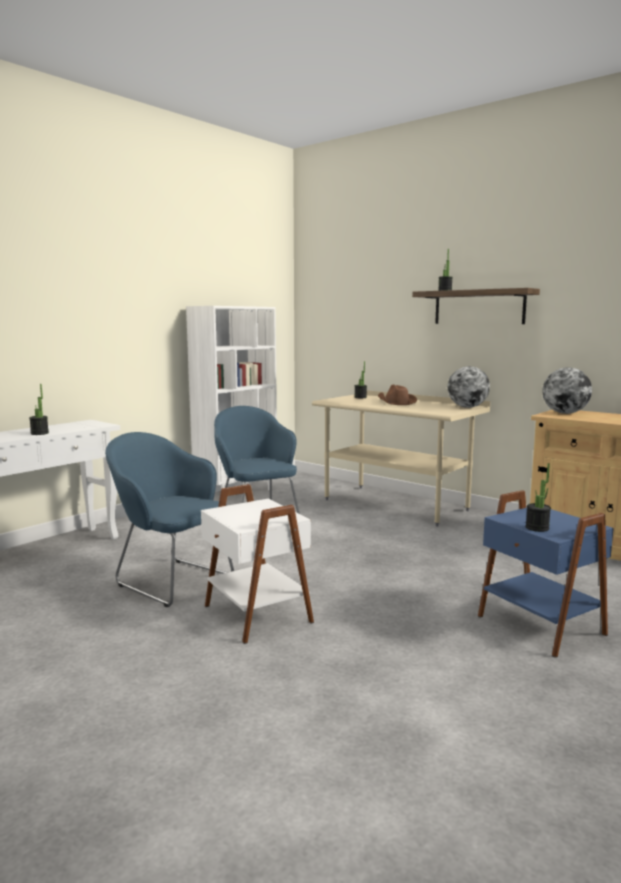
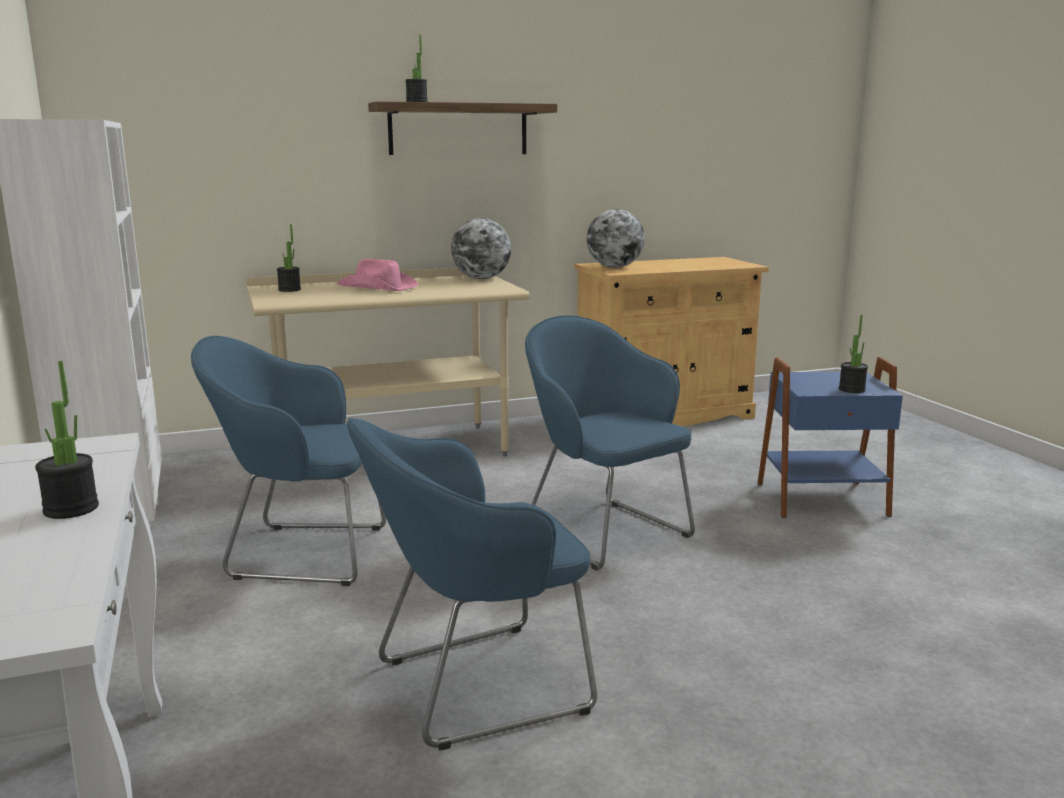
camera: 60 degrees left, 5 degrees up
white side table [201,484,314,644] -> none
brown hat [378,385,417,405] -> pink hat [337,259,418,291]
none -> blue armchair [525,315,695,571]

